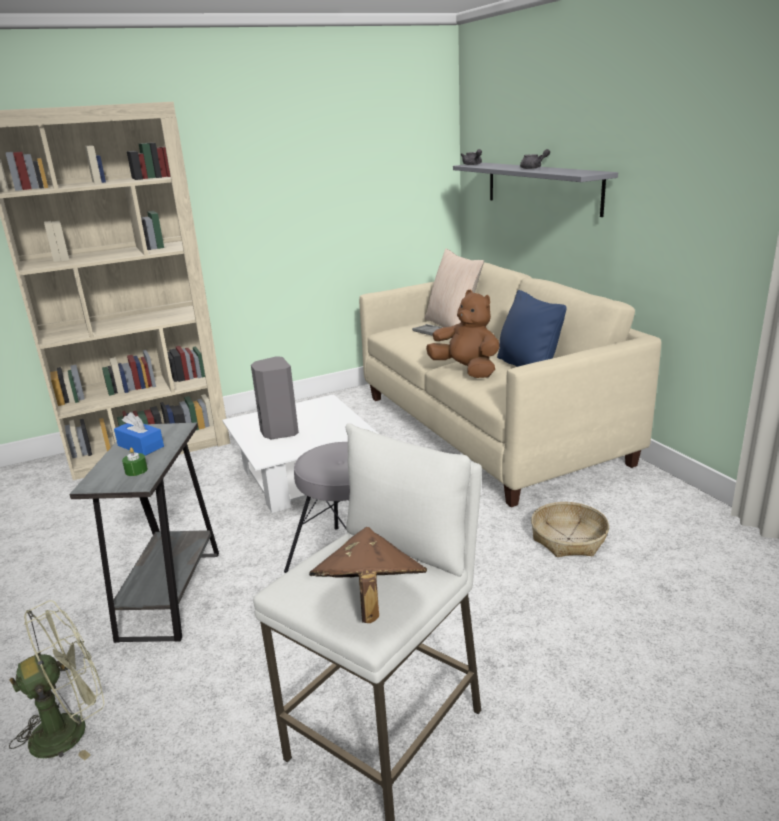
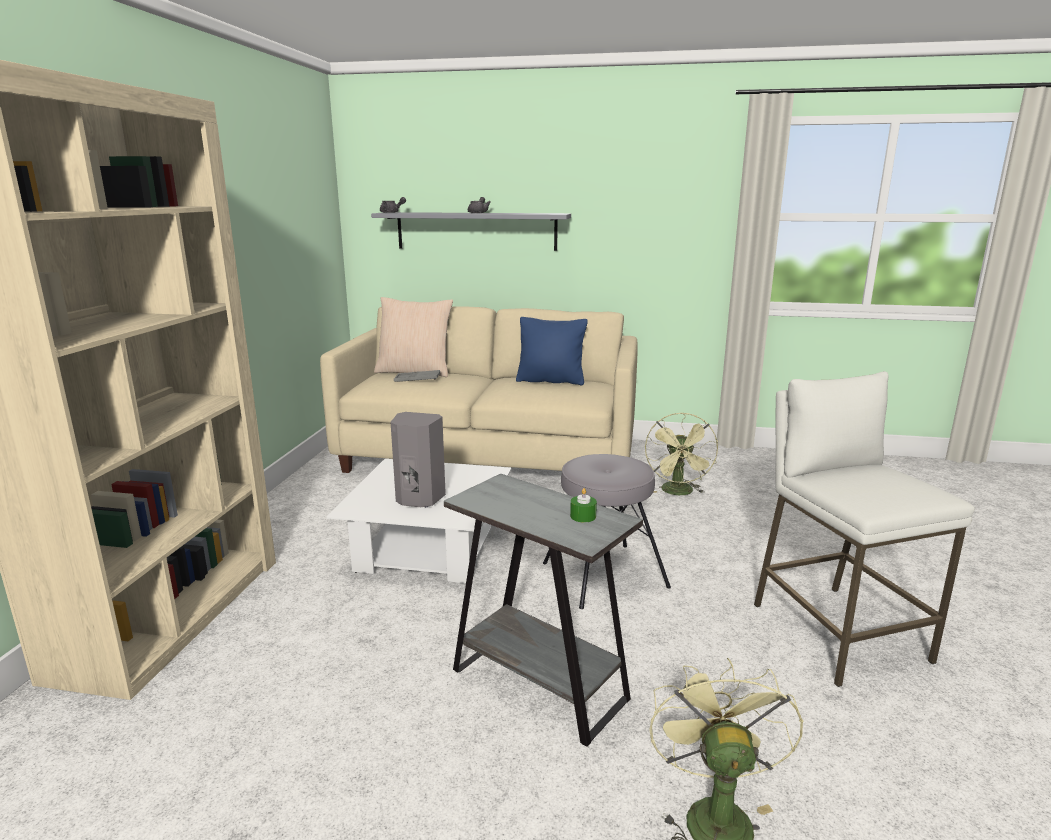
camera: 55 degrees left, 5 degrees down
blue tissue box [114,412,164,456] -> none
brown hat [309,527,427,623] -> none
brown plush toy [426,290,500,378] -> none
basket [531,502,609,557] -> green fan [645,412,718,495]

